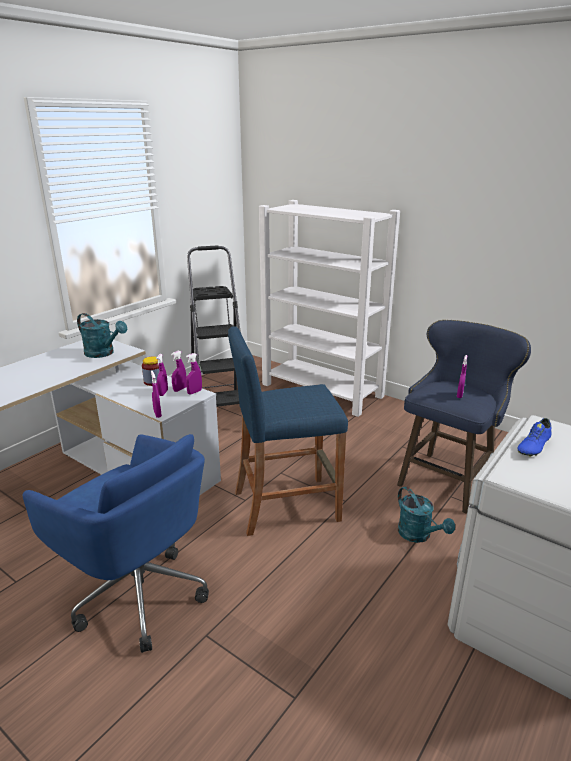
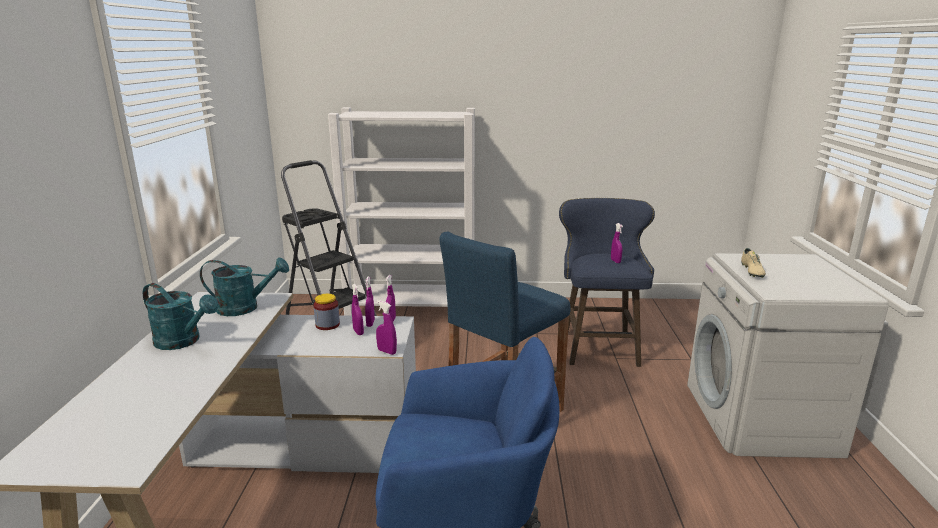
camera: 35 degrees left, 5 degrees down
turquoise watering can [398,487,455,543] -> turquoise watering can moved to [143,283,218,350]
blue shoe [517,418,552,457] -> beige shoe [741,248,766,278]

